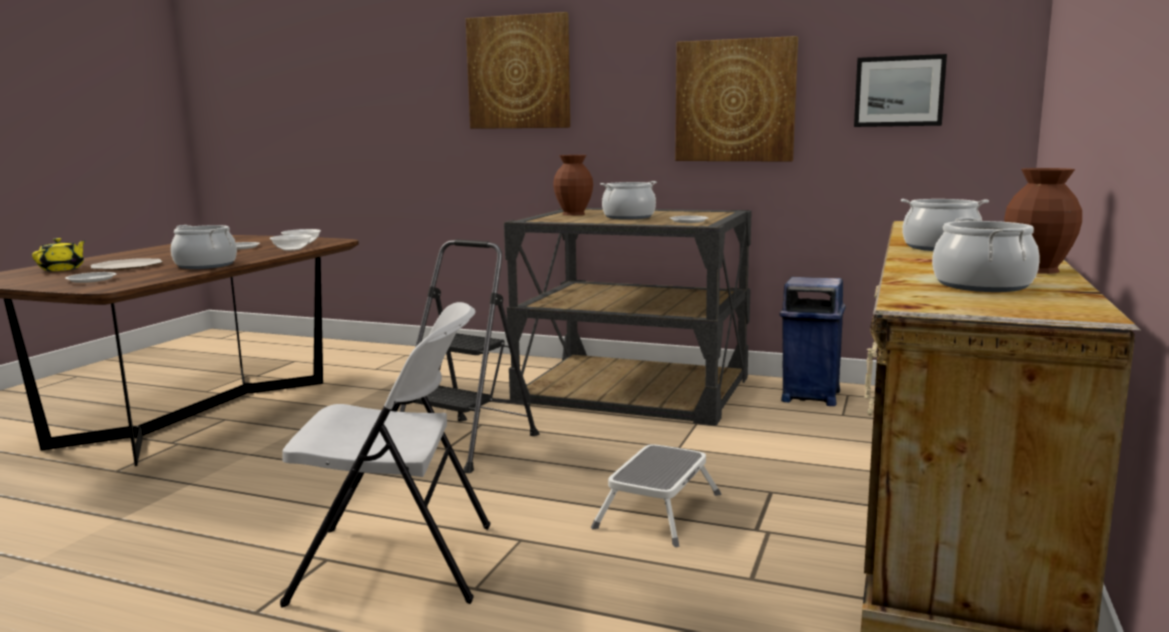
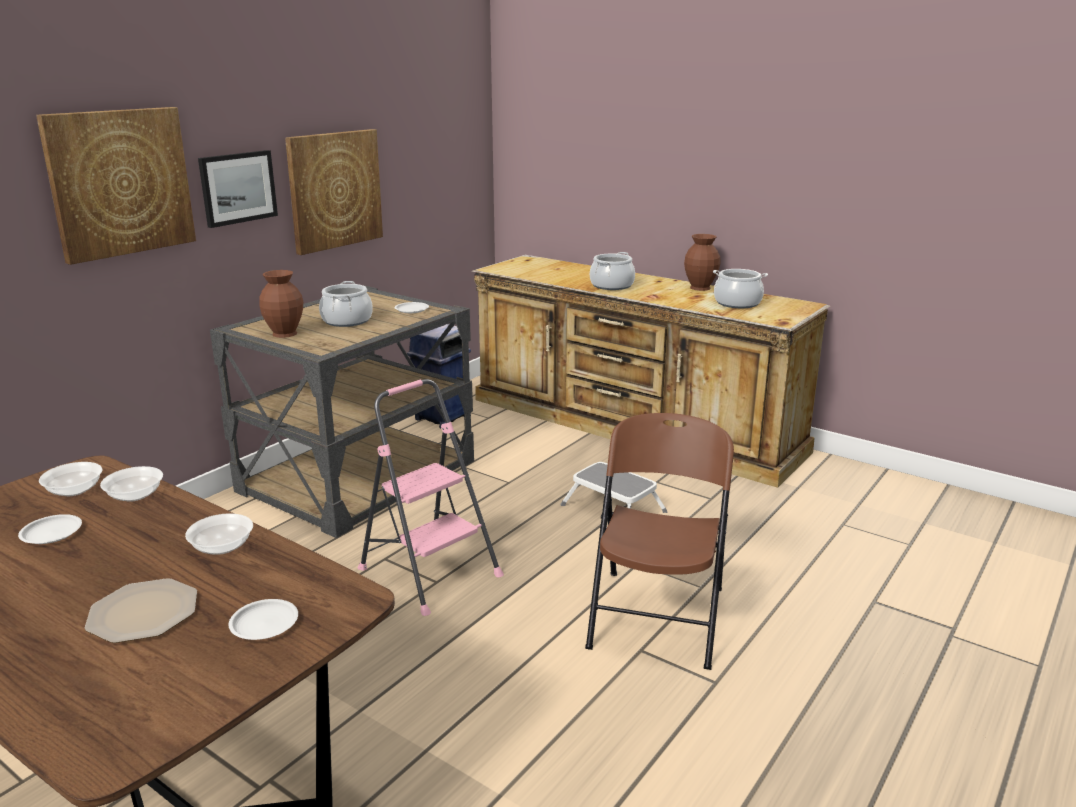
camera: 75 degrees left, 10 degrees up
yellow teapot [32,238,86,271] -> none
cooking pot [171,225,237,269] -> bowl [185,513,253,555]
white chair [280,302,491,608] -> brown chair [585,413,734,670]
black step ladder [399,240,540,473] -> pink step ladder [358,379,504,616]
picture [854,54,947,127] -> picture moved to [198,150,278,228]

